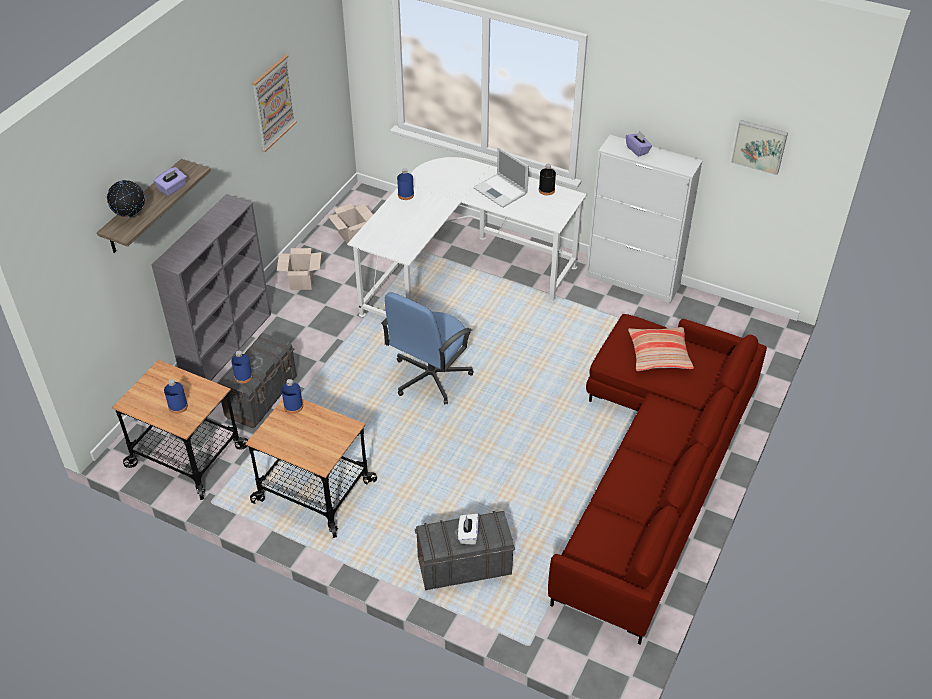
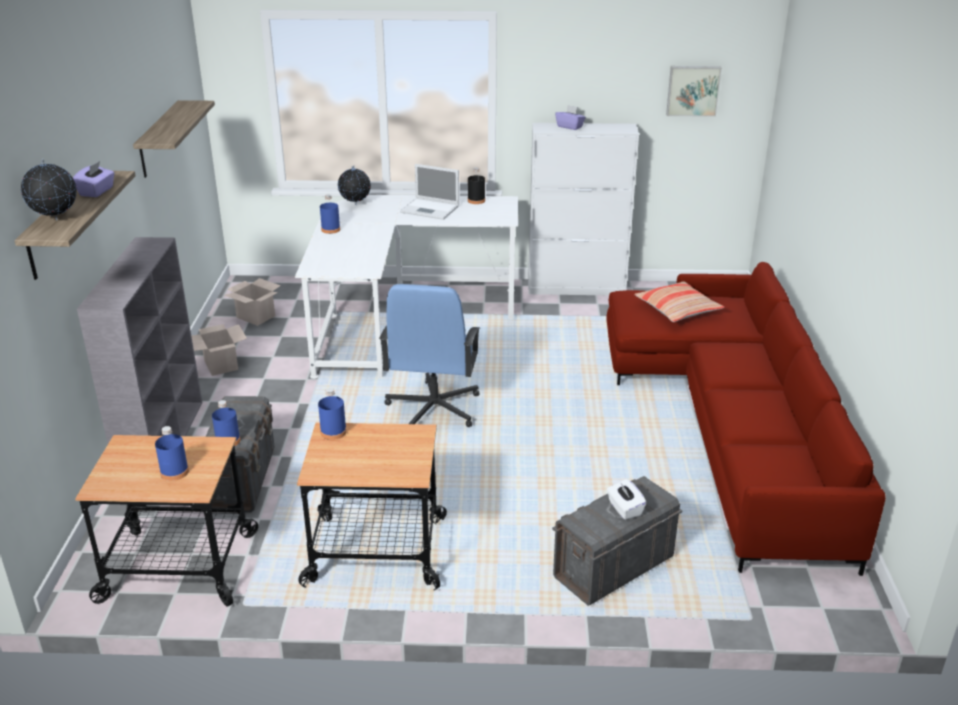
camera: 25 degrees left, 15 degrees down
picture [252,54,297,152] -> shelf [133,100,215,178]
none -> globe [338,165,371,205]

